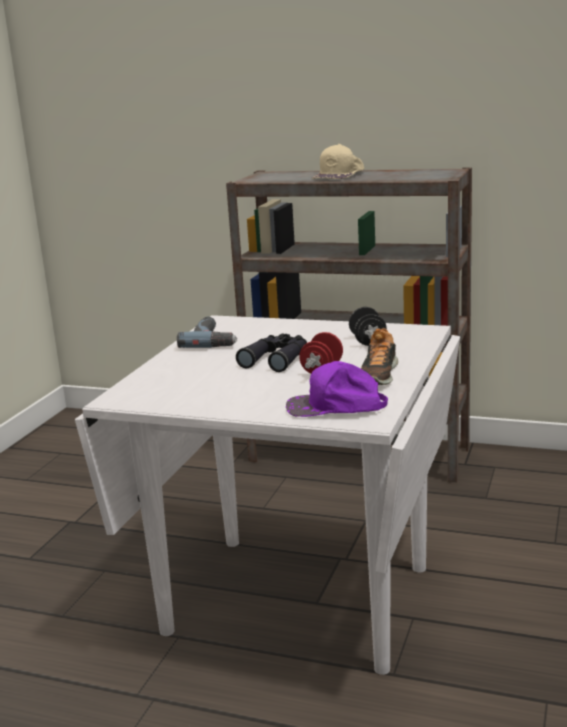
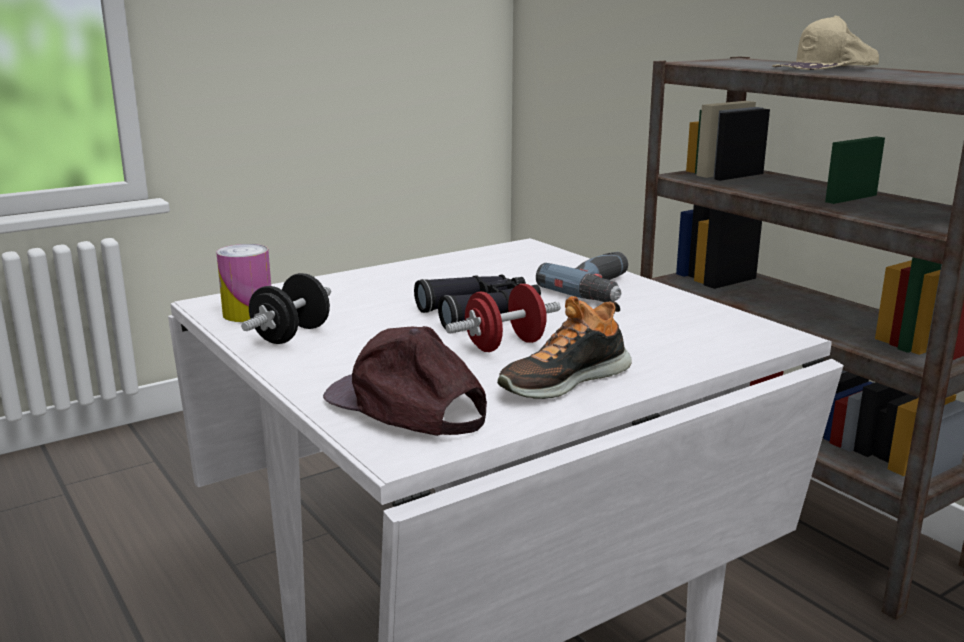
camera: 35 degrees right, 0 degrees up
power drill [177,316,237,348] -> power drill moved to [536,252,628,302]
purple cap [286,361,388,417] -> brown cap [323,326,487,436]
black dumbbell [349,307,387,346] -> black dumbbell moved to [241,273,331,344]
none -> can [216,244,271,322]

